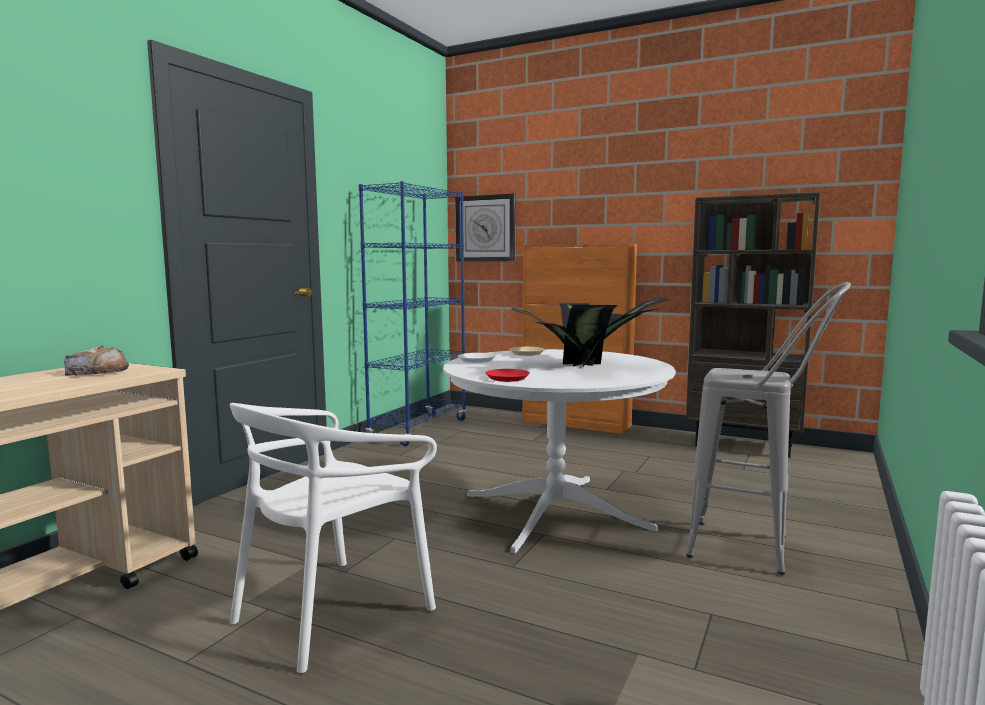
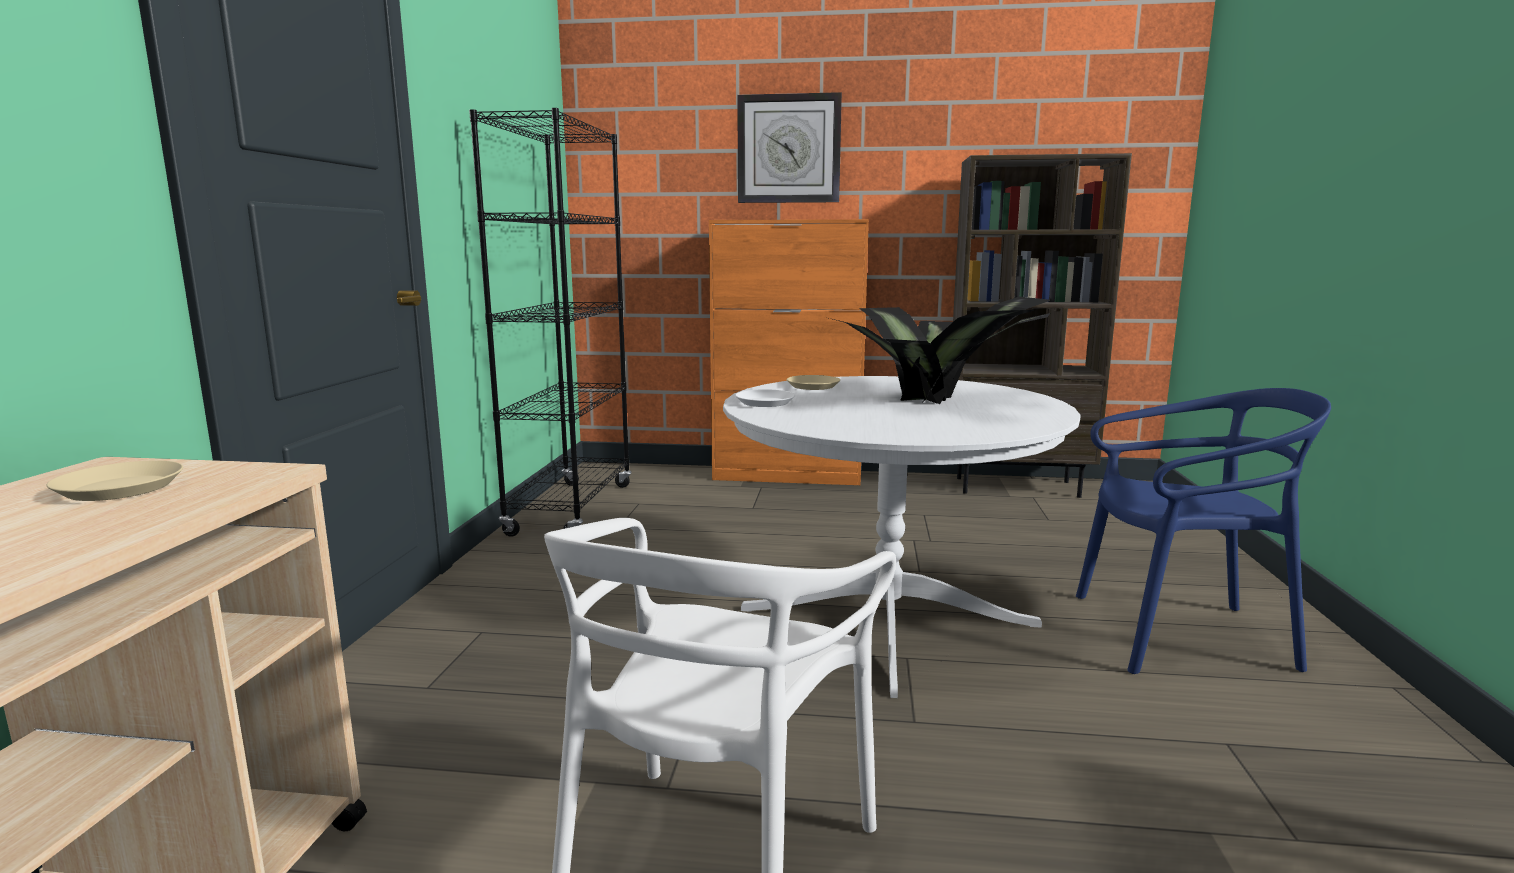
camera: 20 degrees left, 5 degrees up
bread [64,345,129,376] -> beige plate [47,460,183,501]
blue bookcase [359,181,467,446] -> black bookcase [469,108,632,537]
wall clock [455,193,515,262] -> wall clock moved to [737,92,842,203]
red plate [486,369,530,382] -> none
grey stool [686,282,851,575] -> blue chair [1076,388,1331,674]

